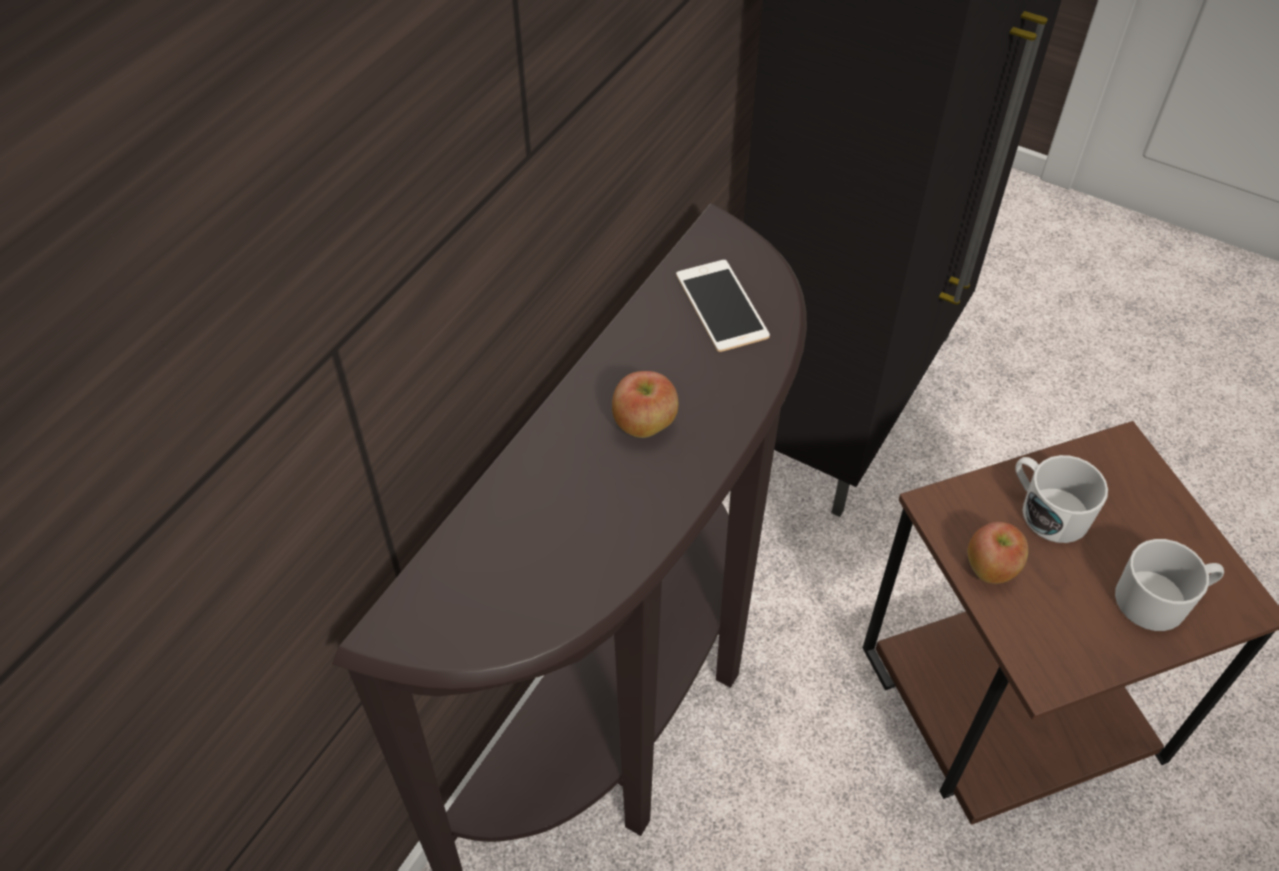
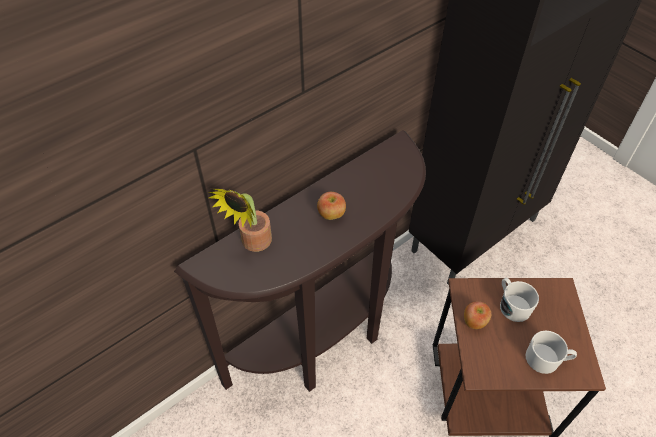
camera: 20 degrees right, 0 degrees up
phone [676,260,770,352] -> none
none -> potted plant [208,189,272,252]

